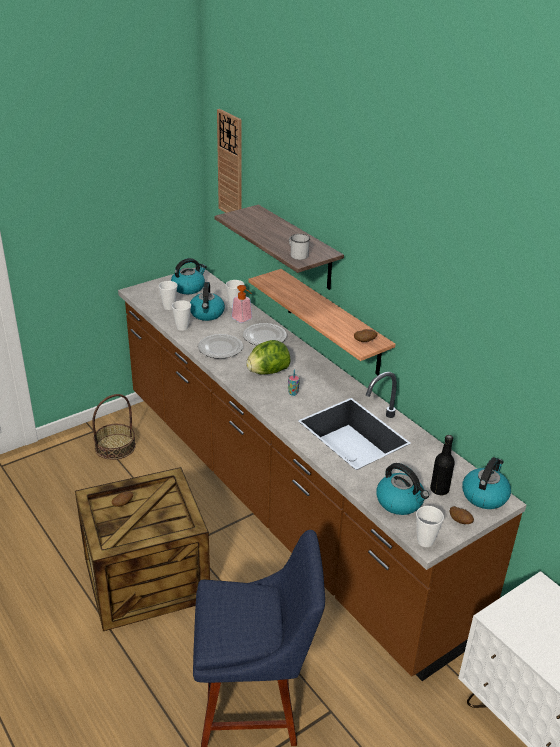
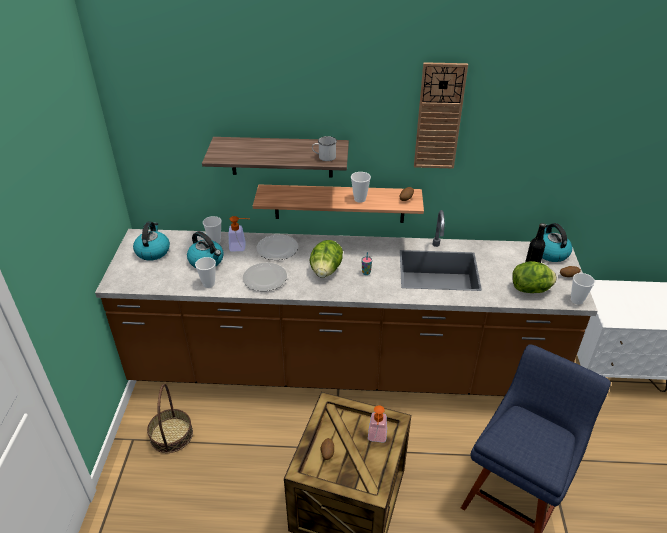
camera: 50 degrees left, 5 degrees up
cup [159,281,178,310] -> cup moved to [351,172,371,203]
wall clock [217,109,241,213] -> wall clock moved to [414,62,468,169]
kettle [376,463,429,515] -> lettuce [512,261,557,293]
none -> soap dispenser [368,405,387,443]

